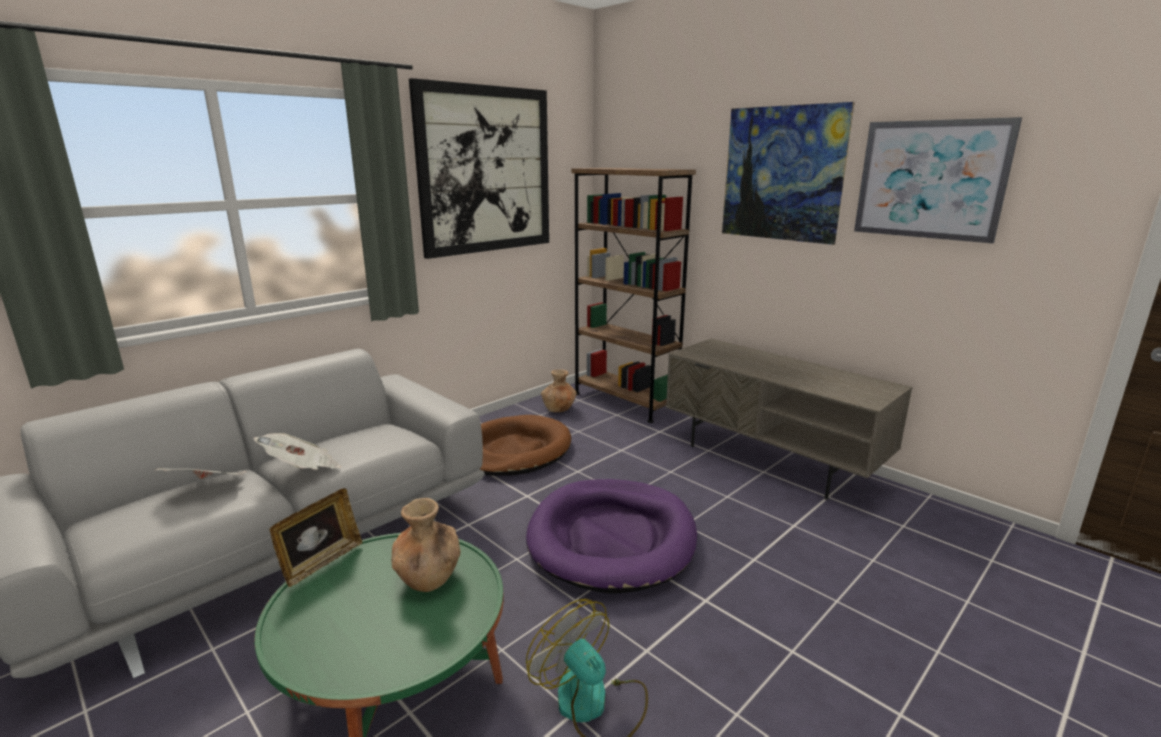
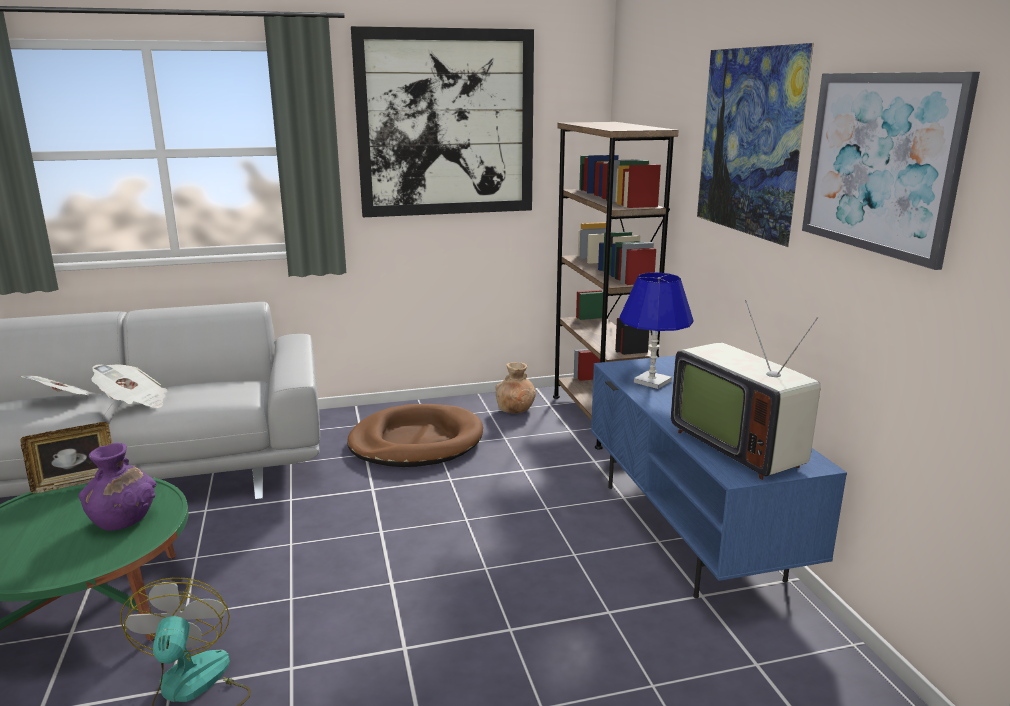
camera: 30 degrees right, 0 degrees up
brown vase [391,498,461,592] -> purple vase [79,443,157,531]
purple dog bed [526,479,697,593] -> none
grey tv stand [666,338,913,500] -> blue tv stand [591,356,847,598]
none -> blue table lamp [619,272,694,389]
none -> television [671,300,821,480]

